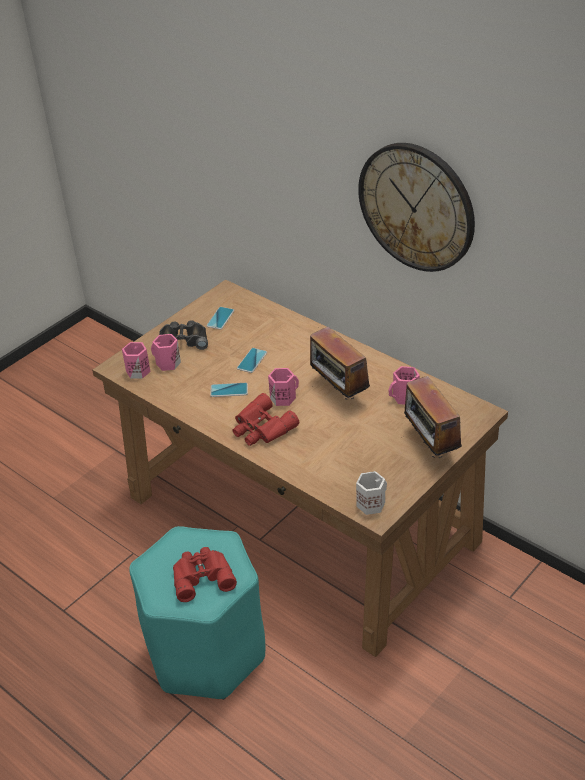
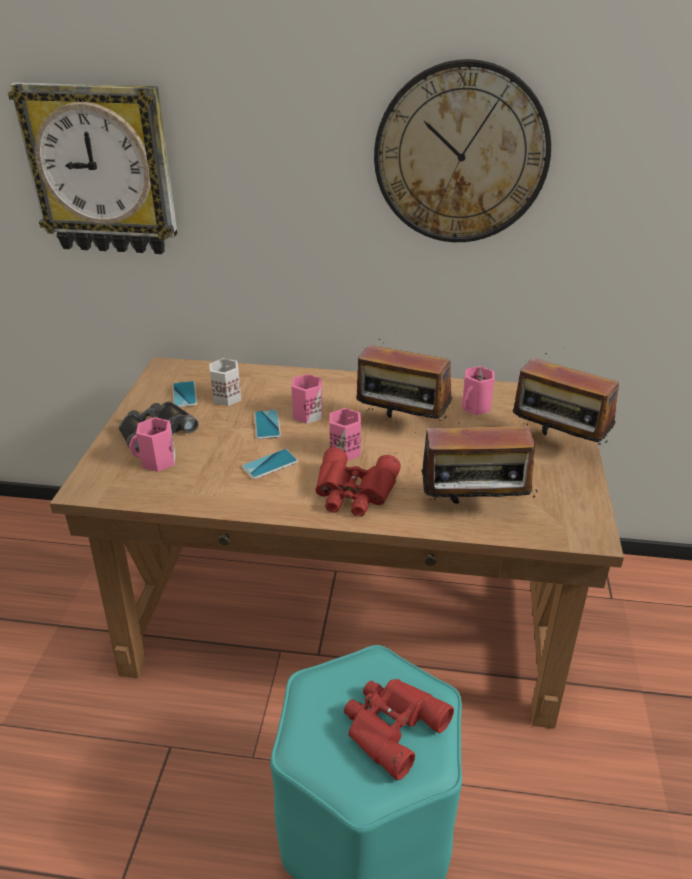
camera: 35 degrees left, 5 degrees down
pink mug [122,342,151,379] -> pink mug moved to [291,374,322,424]
white mug [356,471,387,515] -> white mug moved to [209,358,241,406]
none -> wall clock [8,82,178,254]
none -> radio [421,422,537,513]

